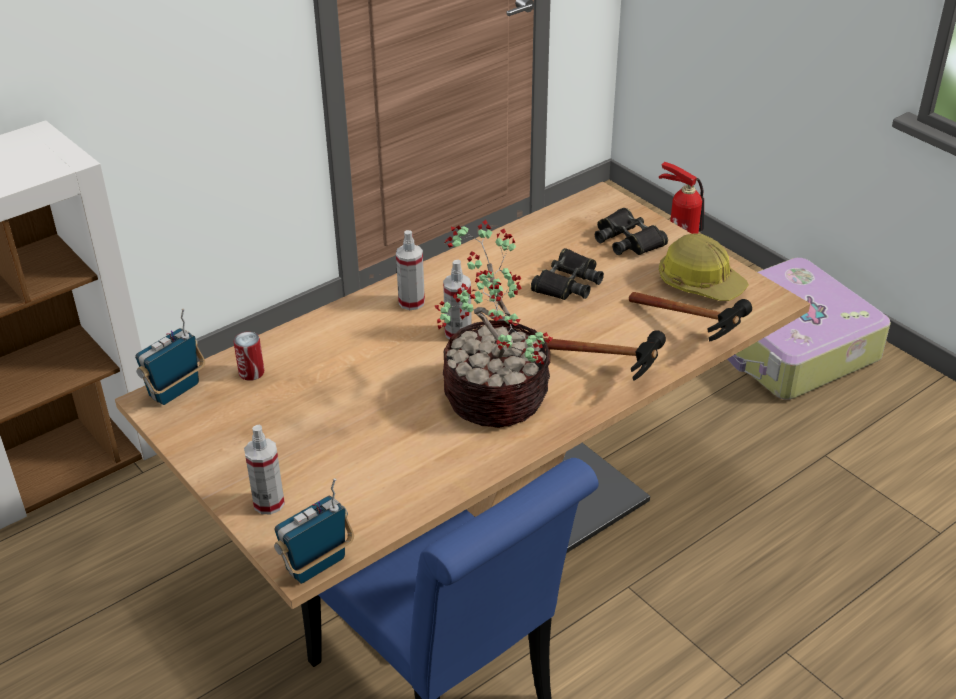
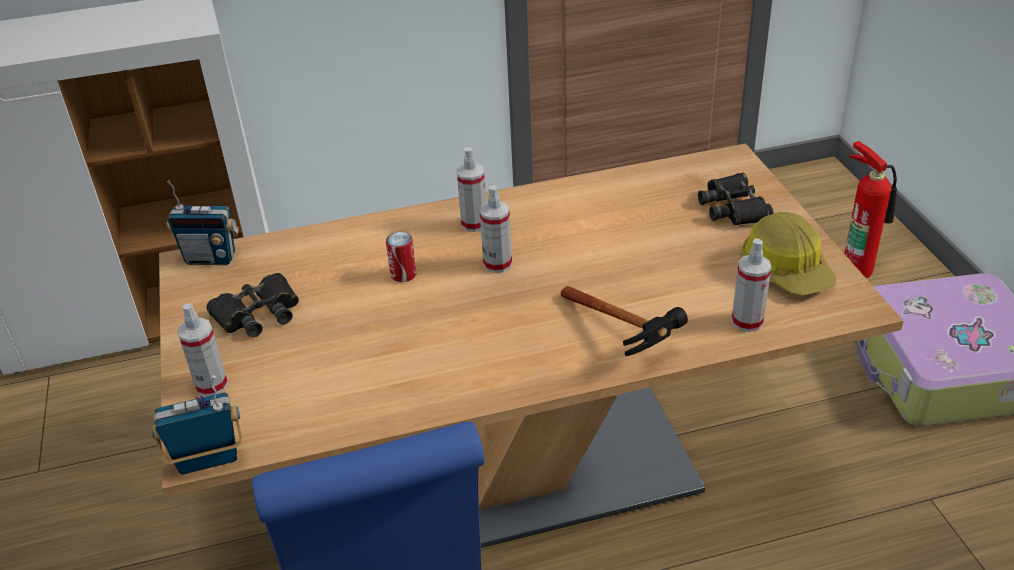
camera: 25 degrees right, 0 degrees up
radio [135,309,205,405] -> radio turned 150 degrees counterclockwise [167,180,239,265]
can [234,332,264,381] -> can moved to [386,232,417,282]
potted plant [435,220,553,428] -> none
black binoculars [531,248,604,300] -> black binoculars moved to [206,273,299,337]
hammer [629,292,752,342] -> spray bottle [732,238,771,332]

